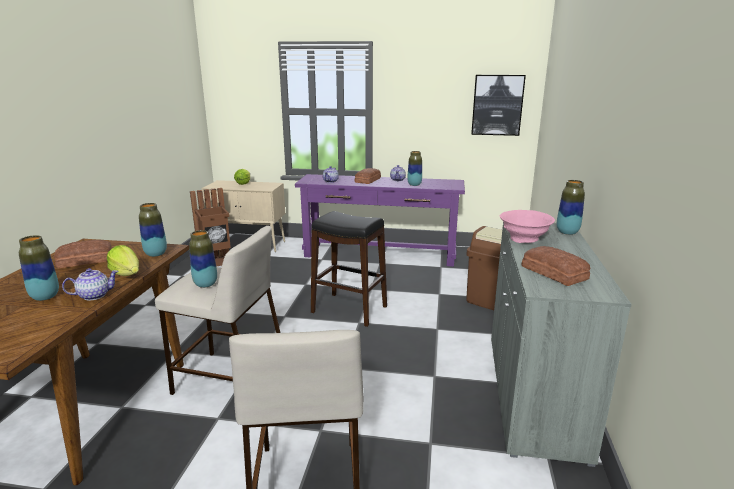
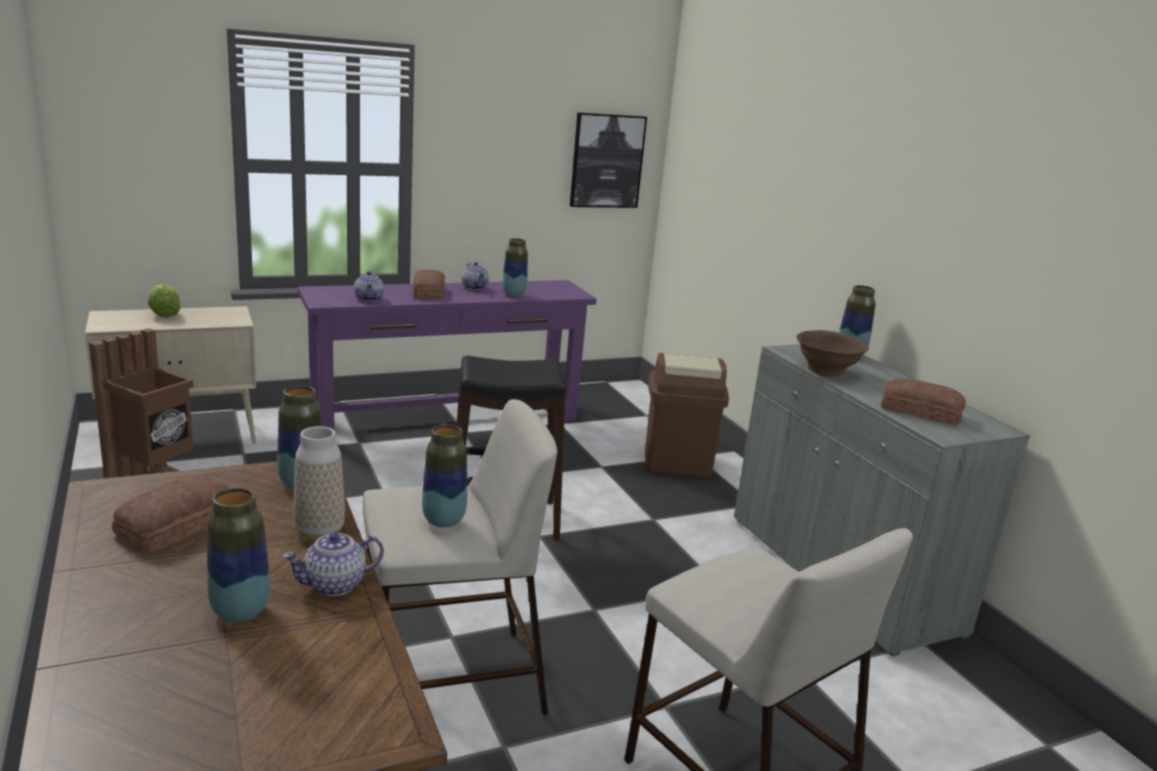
camera: 35 degrees left, 0 degrees up
teapot [62,268,118,300] -> teapot turned 150 degrees counterclockwise [282,532,384,596]
lettuce [107,245,139,276] -> vase [294,426,345,541]
pink bowl [500,210,555,243] -> brown bowl [796,330,869,377]

